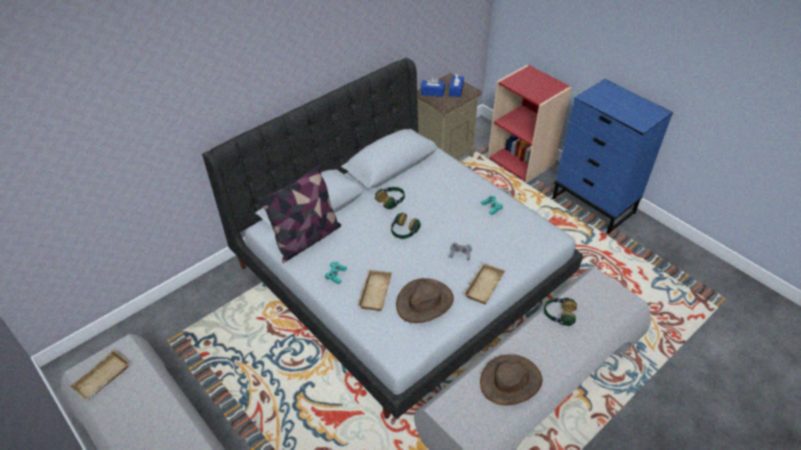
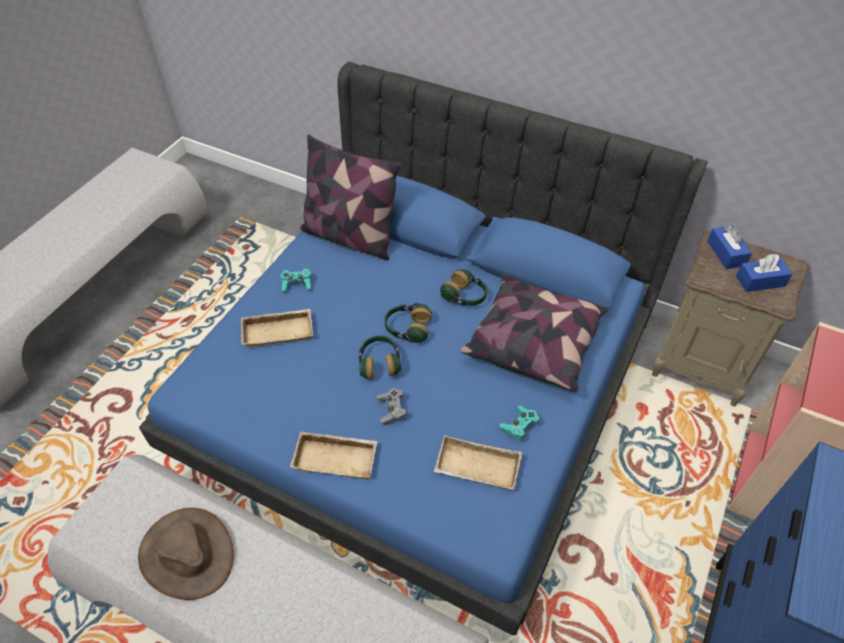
camera: 70 degrees right, 5 degrees up
beige tray [69,349,130,401] -> beige tray moved to [434,435,522,490]
grey bed [202,57,583,419] -> blue bed [139,61,708,636]
brown hat [396,278,454,323] -> none
headphones [544,298,577,326] -> headphones moved to [359,336,401,379]
none -> pillow [460,274,609,392]

